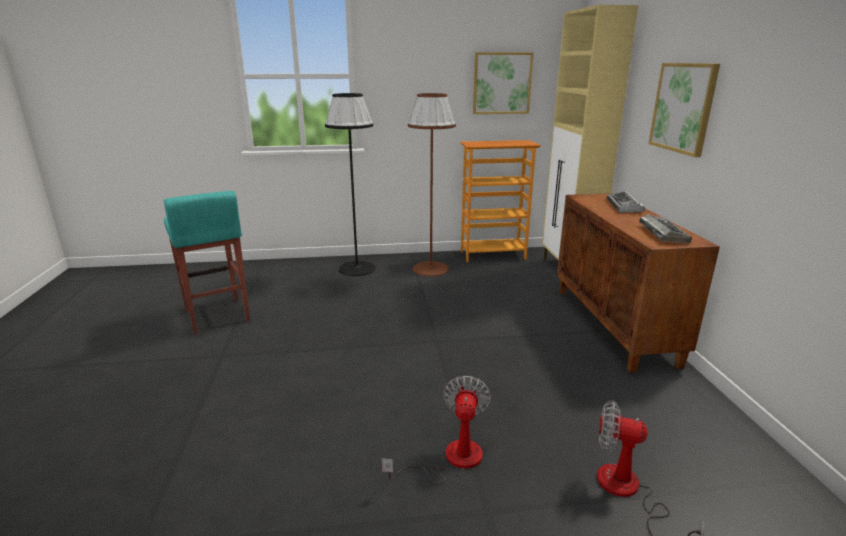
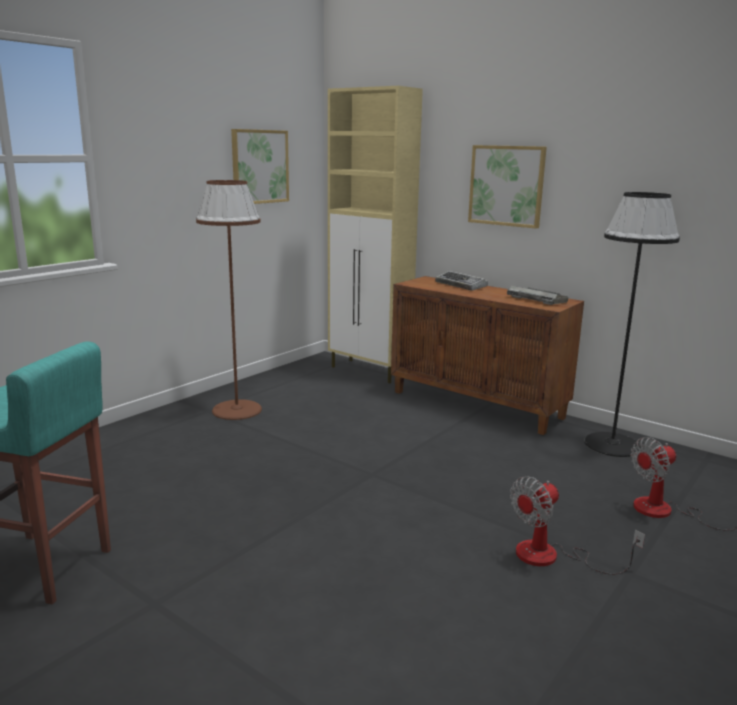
camera: 45 degrees left, 5 degrees down
black floor lamp [325,93,375,276] -> black floor lamp moved to [584,192,680,457]
fan [382,376,491,484] -> fan turned 90 degrees counterclockwise [510,476,645,574]
bookcase [459,140,541,262] -> none

